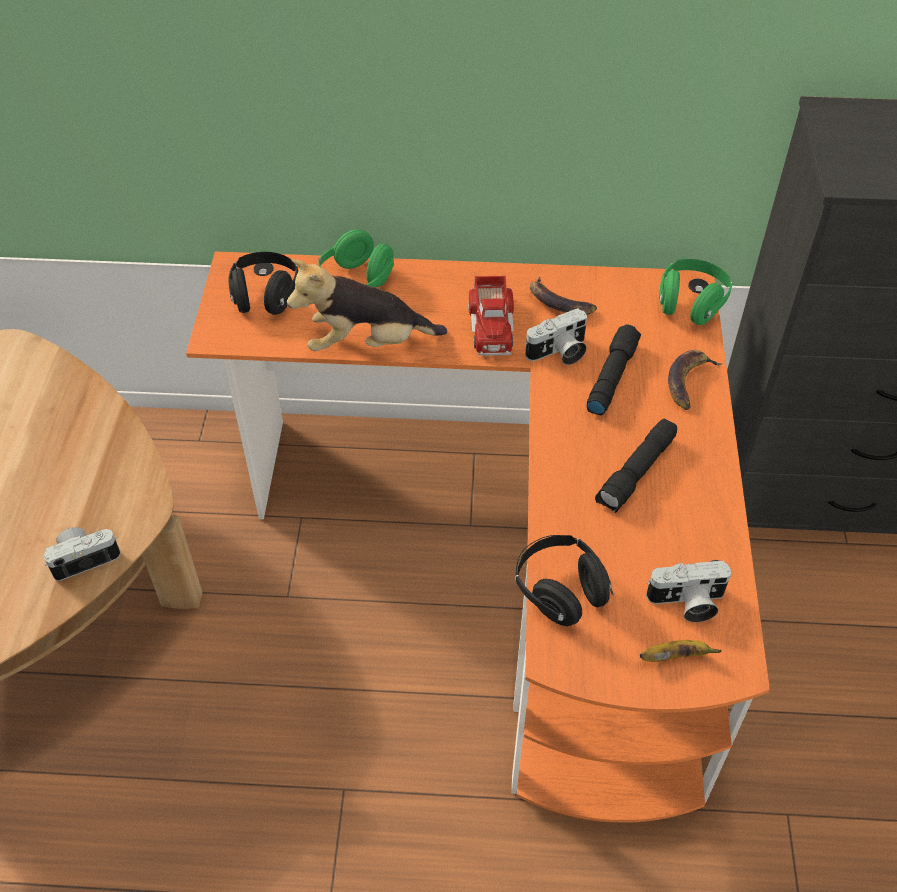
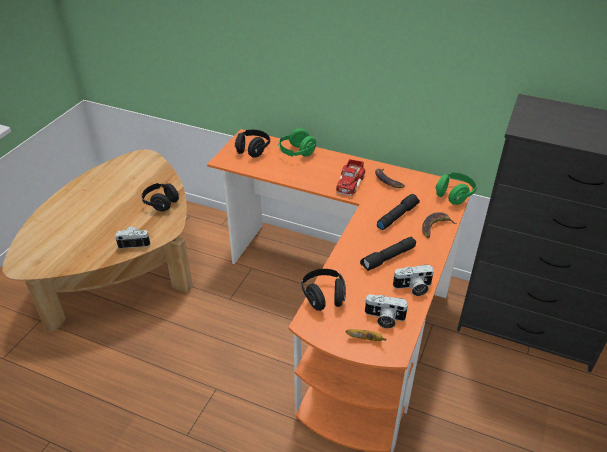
camera: 20 degrees right, 10 degrees down
plush toy [287,259,447,351] -> none
camera [525,308,587,365] -> camera moved to [393,265,434,296]
none -> black headphones [141,183,180,211]

